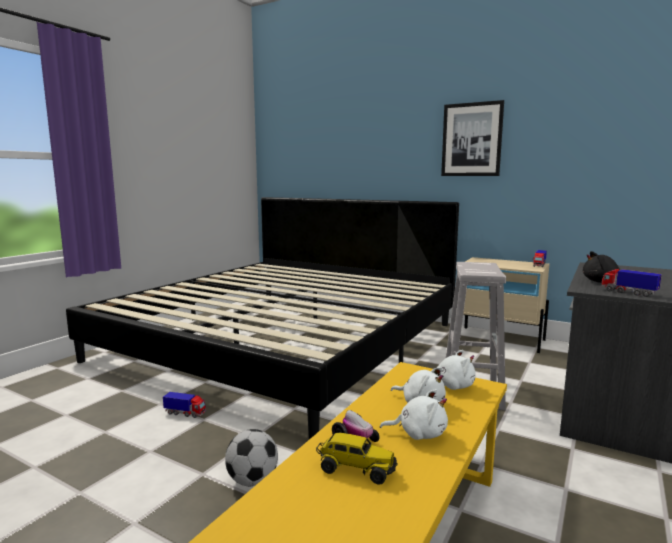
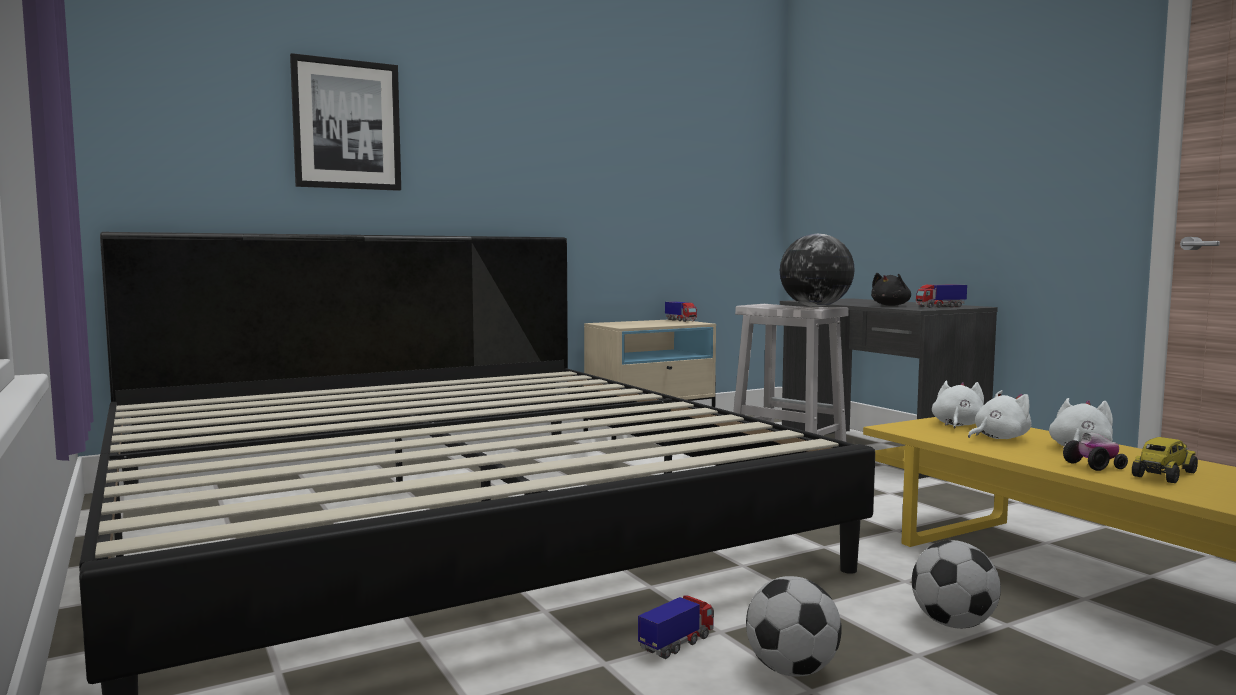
camera: 60 degrees left, 5 degrees down
picture [441,100,504,176] -> picture moved to [290,53,401,191]
none -> football [746,576,842,677]
none -> globe [780,234,855,307]

